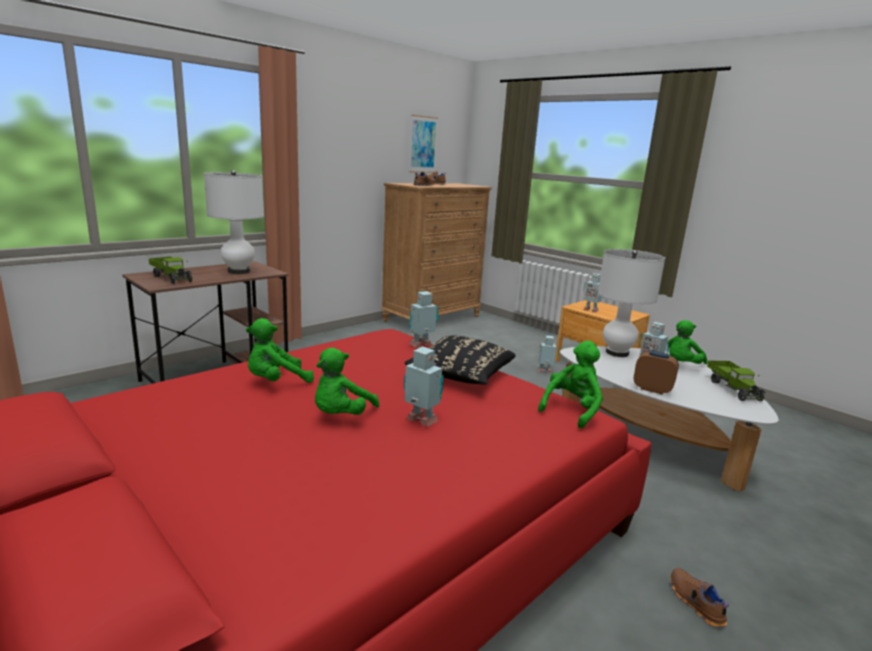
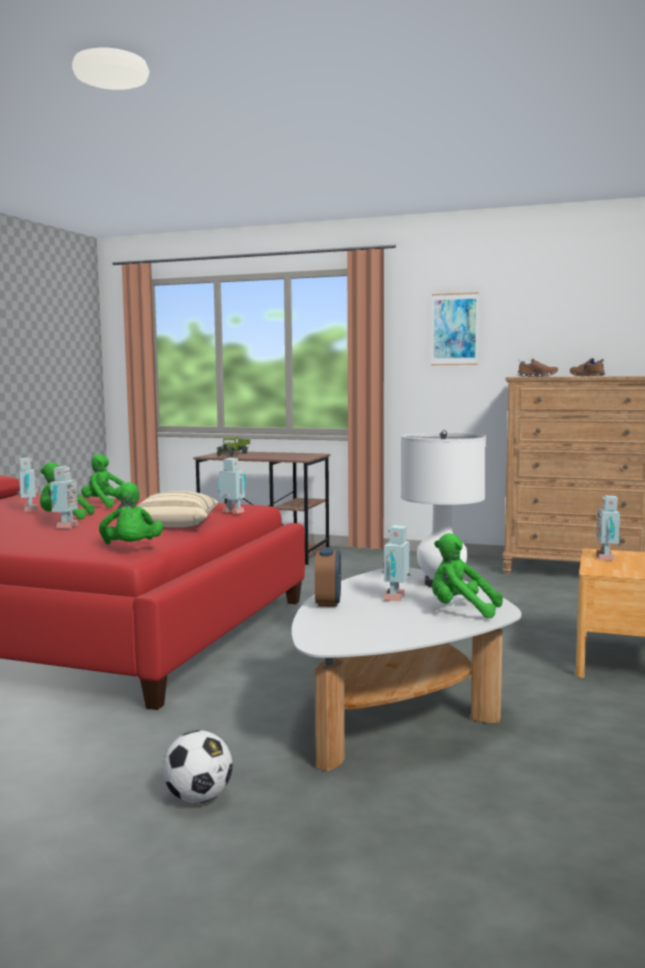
camera: 65 degrees right, 10 degrees down
white table lamp [204,170,264,274] -> none
black pillow [405,336,516,385] -> beige pillow [137,491,218,527]
picture [409,115,438,173] -> picture moved to [431,292,479,365]
toy robot [537,335,560,373] -> toy robot moved to [17,458,38,511]
green plush toy [538,341,603,429] -> green plush toy turned 60 degrees clockwise [99,482,163,545]
brown shoe [671,568,729,627] -> none
toy truck [707,361,766,401] -> none
none -> football [163,730,233,803]

